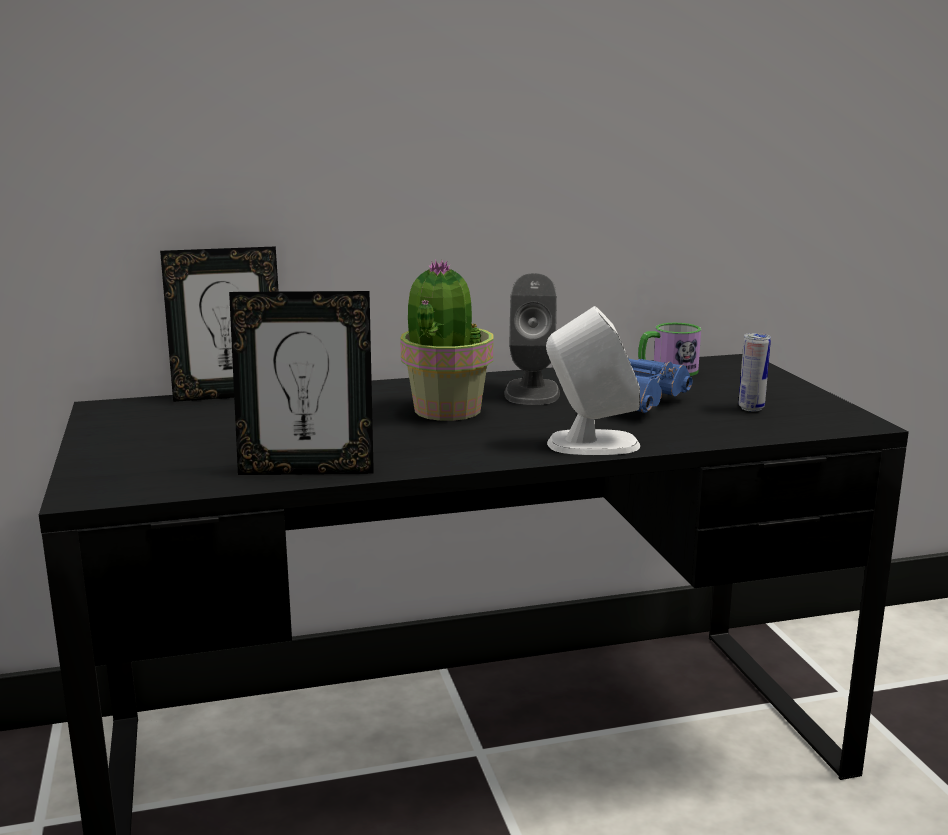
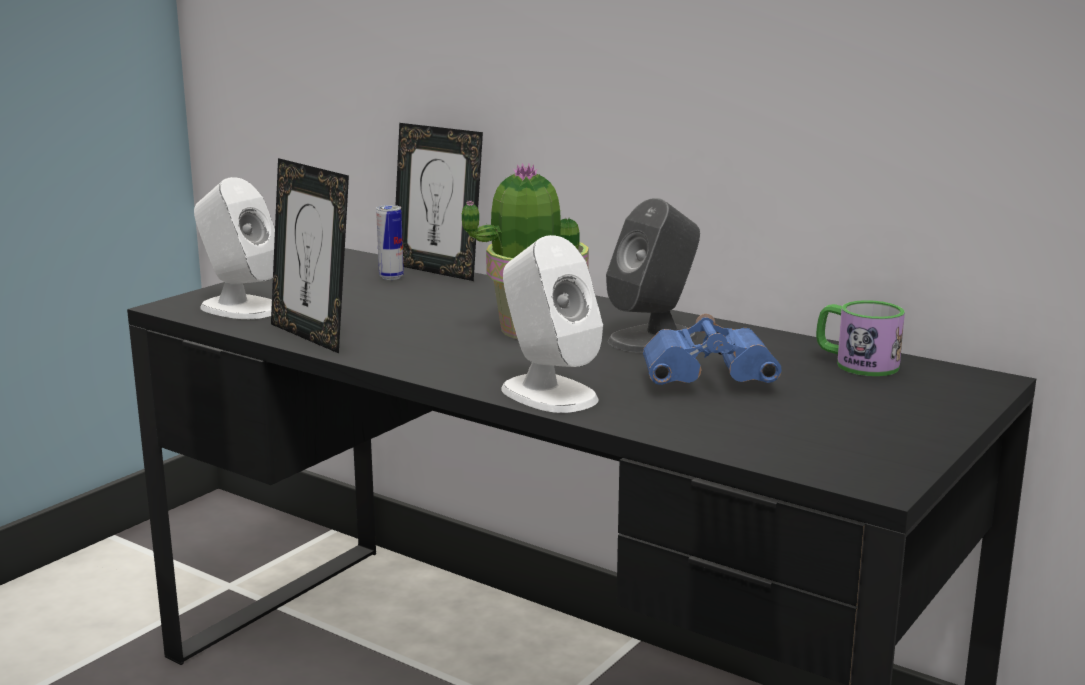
camera: 50 degrees right, 0 degrees up
can [739,333,771,412] -> can moved to [376,205,404,280]
none -> white speaker [194,177,275,319]

